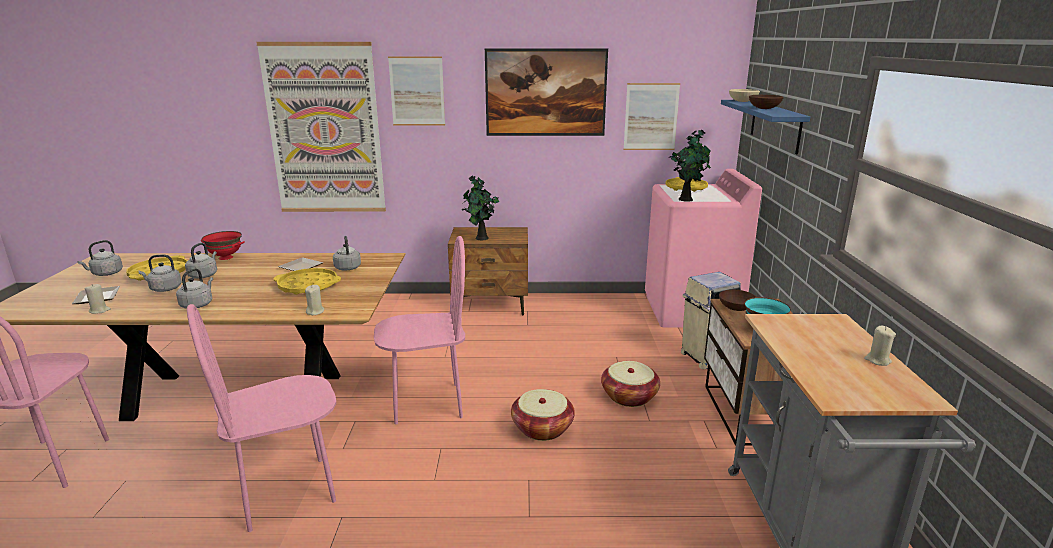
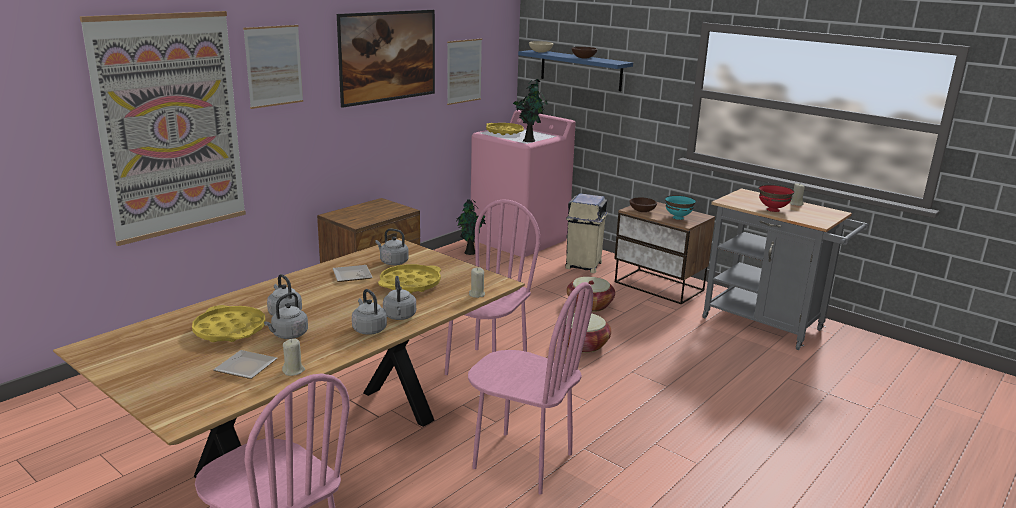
camera: 50 degrees left, 0 degrees up
grey kettle [78,240,123,276] -> grey kettle moved to [383,276,416,320]
pink chair [187,304,336,532] -> pink chair turned 75 degrees counterclockwise [468,282,593,495]
red bowl [201,231,245,260] -> red bowl moved to [759,185,795,212]
potted plant [461,175,499,240] -> potted plant moved to [456,199,486,255]

